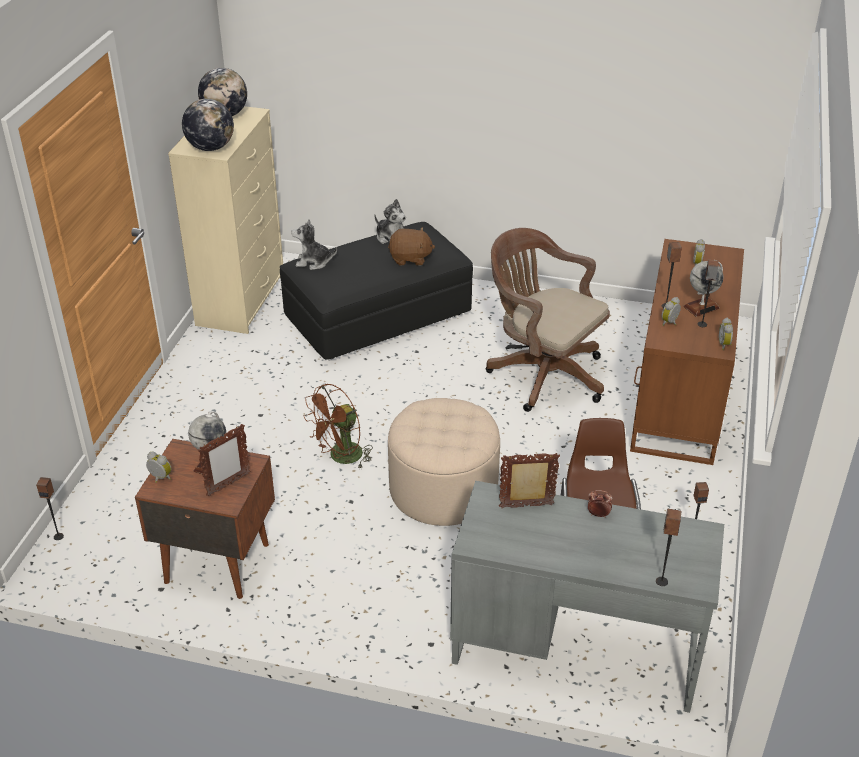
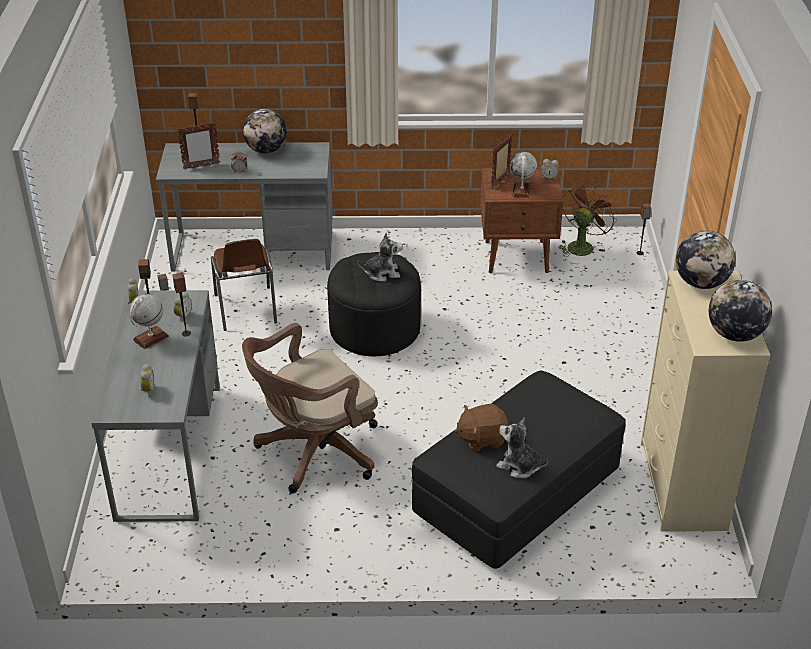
camera: 165 degrees right, 0 degrees up
plush toy [291,219,337,270] -> plush toy moved to [358,233,403,282]
brown fan [304,384,373,469] -> brown fan moved to [558,183,617,257]
beige ottoman [388,398,500,526] -> black ottoman [327,252,421,356]
brown office chair [486,228,610,412] -> brown office chair turned 120 degrees clockwise [242,323,378,493]
picture frame [499,453,560,508] -> picture frame moved to [177,122,220,170]
brown desk [630,239,744,465] -> grey desk [91,290,220,522]
none -> globe [243,109,287,154]

